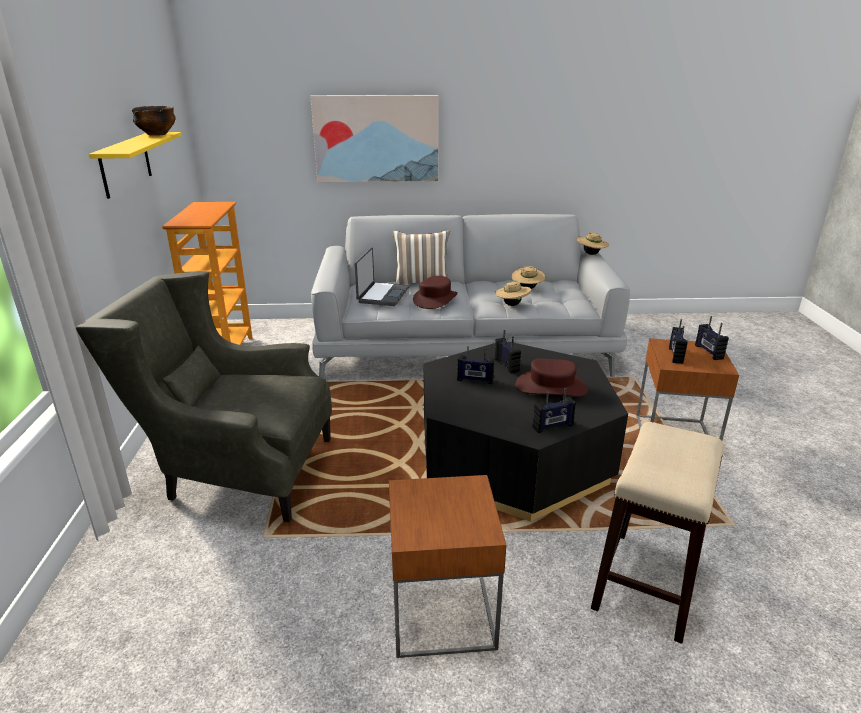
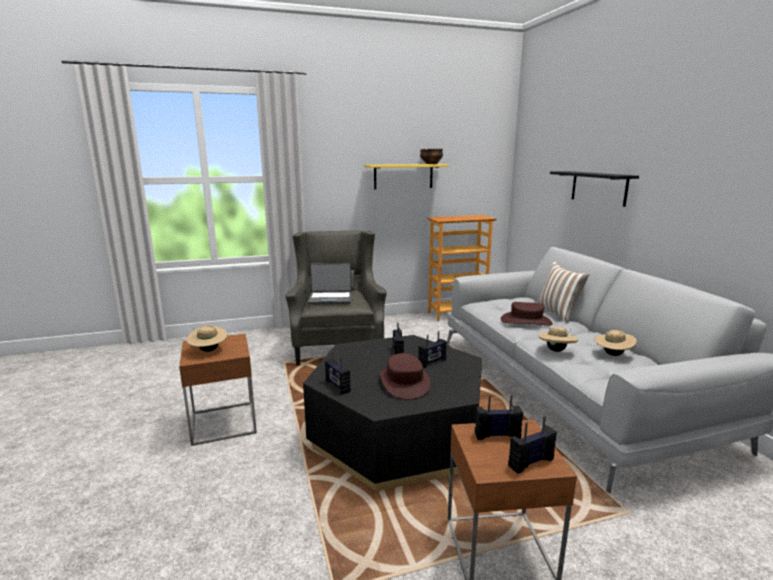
camera: 75 degrees right, 10 degrees down
picture [310,95,439,182] -> black shelf [550,171,639,207]
laptop [354,247,409,306] -> laptop moved to [308,263,352,304]
beige hat [577,233,609,255] -> beige hat moved to [186,325,227,352]
stool [591,422,724,644] -> none

